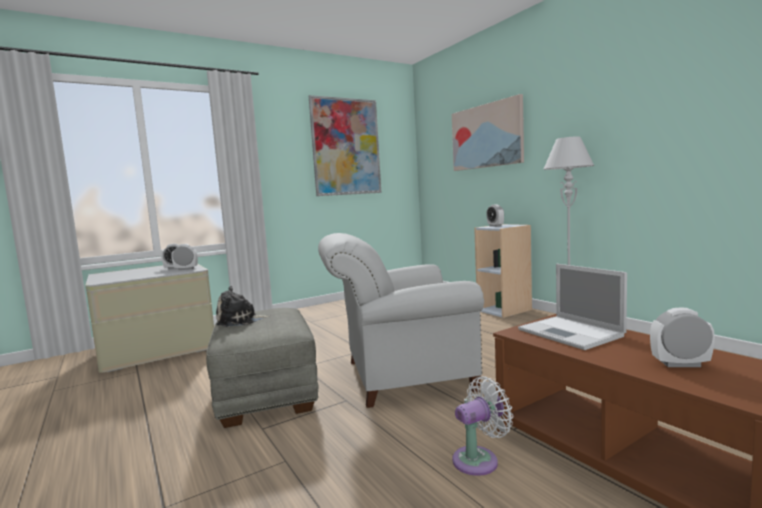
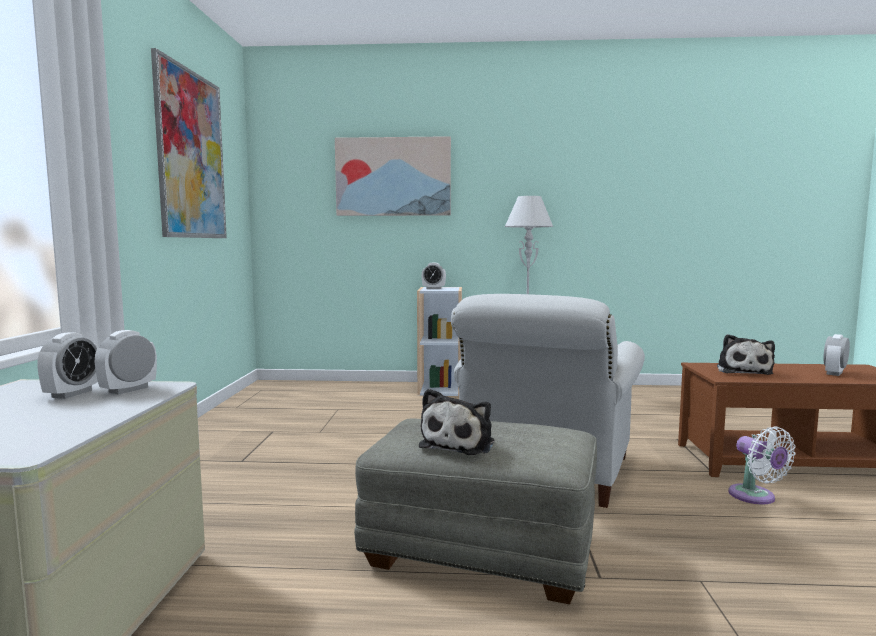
camera: 55 degrees left, 0 degrees up
white fan [452,376,513,476] -> white fan turned 150 degrees clockwise [729,426,796,505]
laptop [518,264,627,350] -> plush toy [717,334,775,375]

